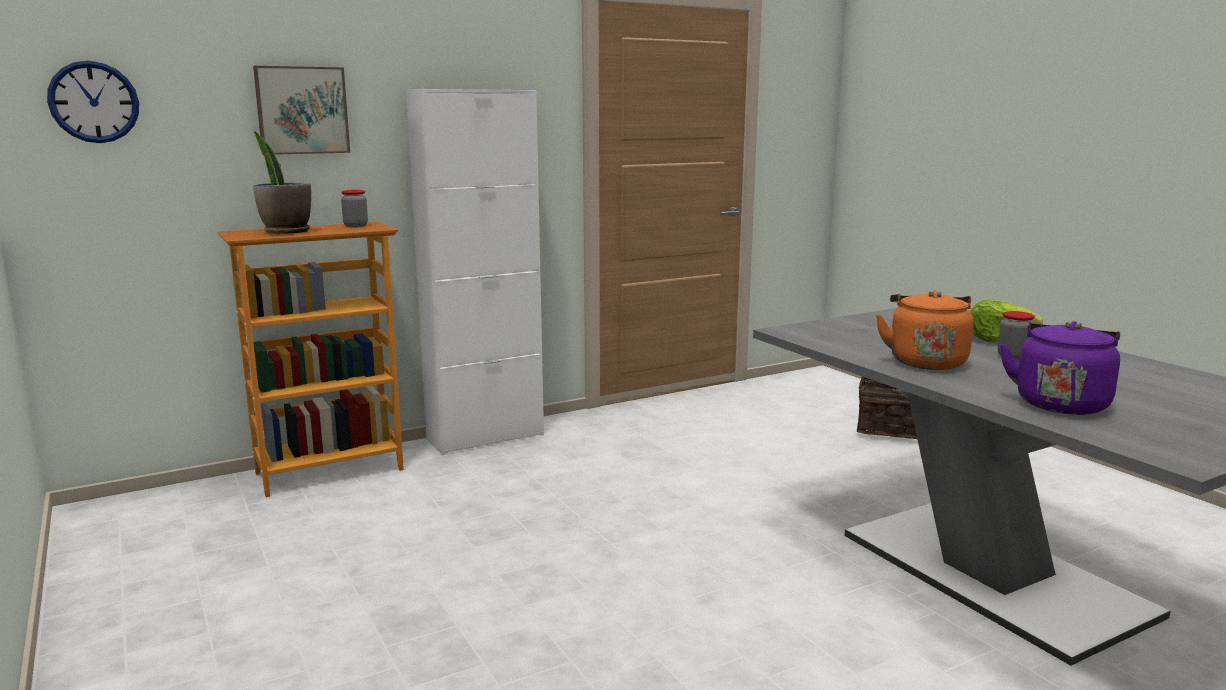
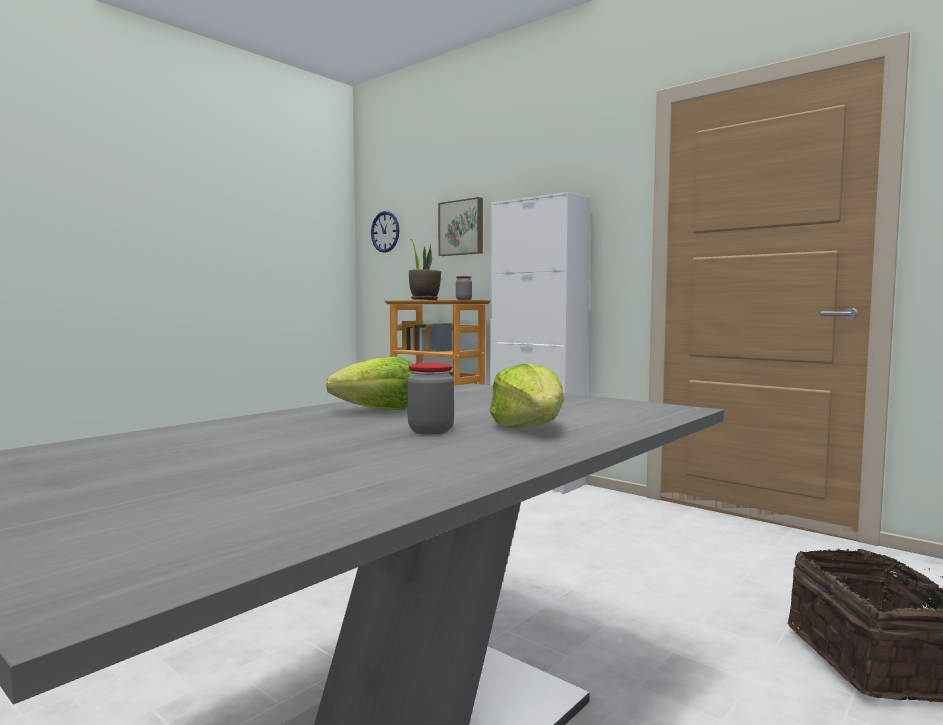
camera: 70 degrees right, 10 degrees down
orange kettle [876,290,974,370] -> lettuce [326,356,413,410]
purple kettle [1000,321,1120,415] -> none

